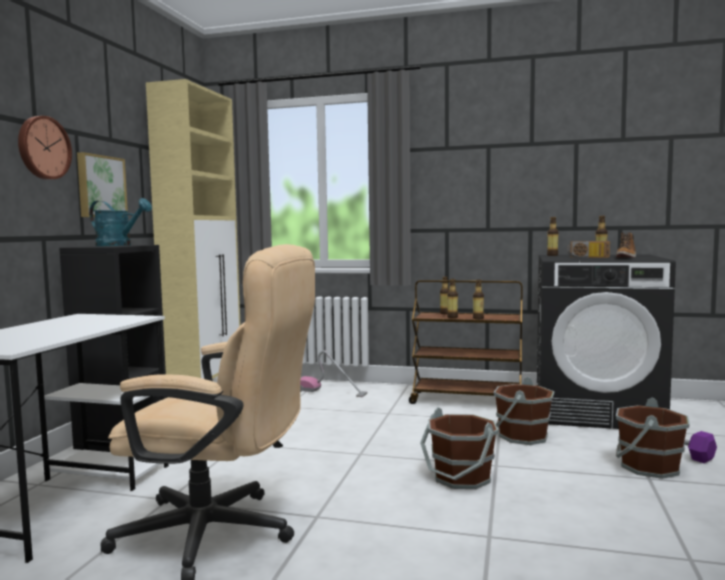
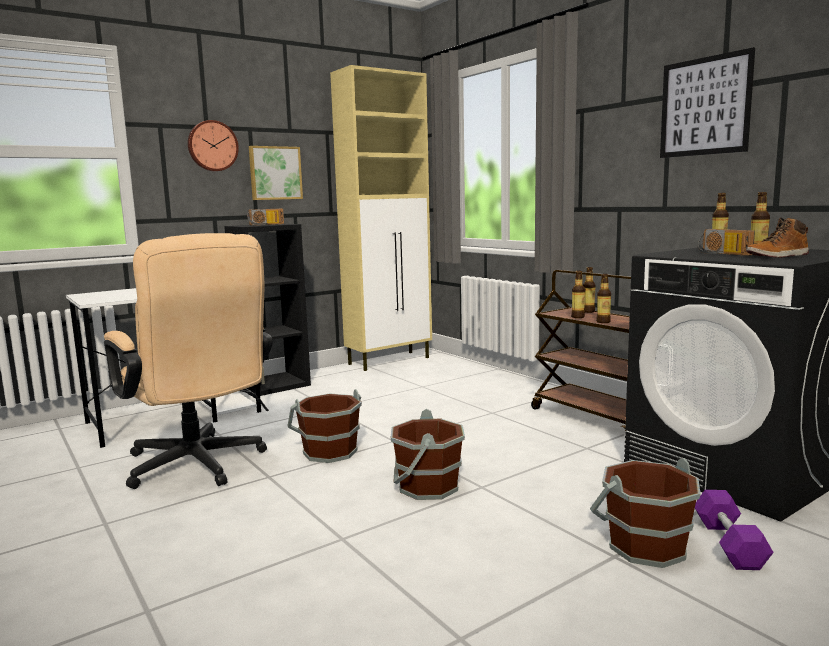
camera: 40 degrees right, 5 degrees up
turquoise watering can [89,198,152,246] -> radio [247,209,284,225]
vacuum cleaner [300,350,367,397] -> none
brown bucket [493,377,555,445] -> brown bucket moved to [287,389,362,463]
none -> picture [660,47,755,158]

